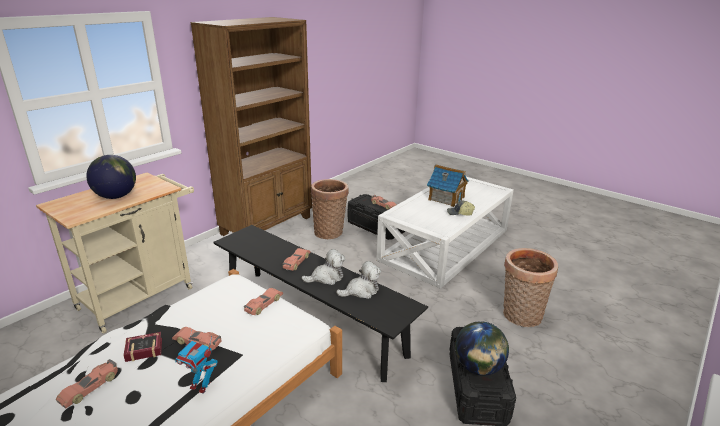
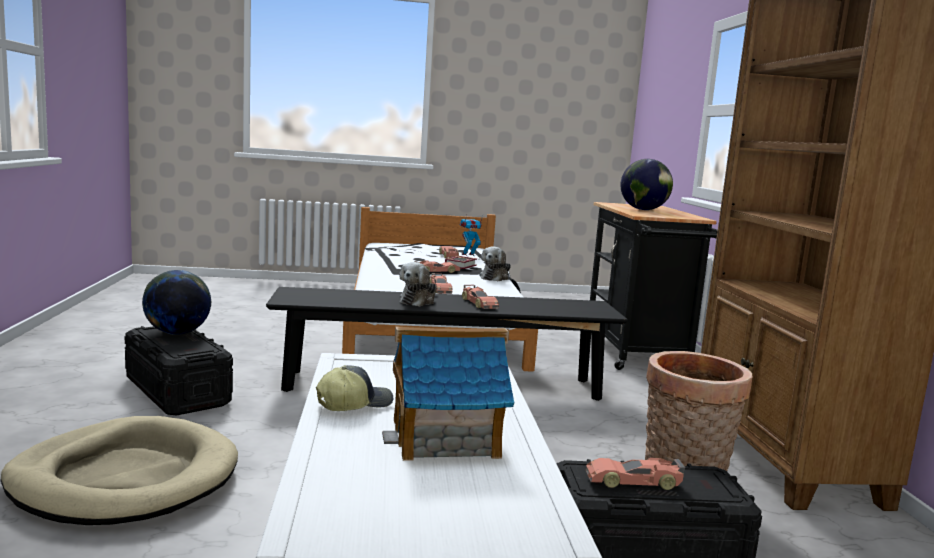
camera: 135 degrees right, 15 degrees down
beige cart [36,173,194,334] -> black cart [590,202,718,370]
toy robot [175,331,217,394] -> toy robot moved to [460,215,483,256]
plush toy [336,261,381,299] -> plush toy moved to [480,246,511,282]
basket [503,248,558,327] -> beige dog bed [1,416,238,525]

